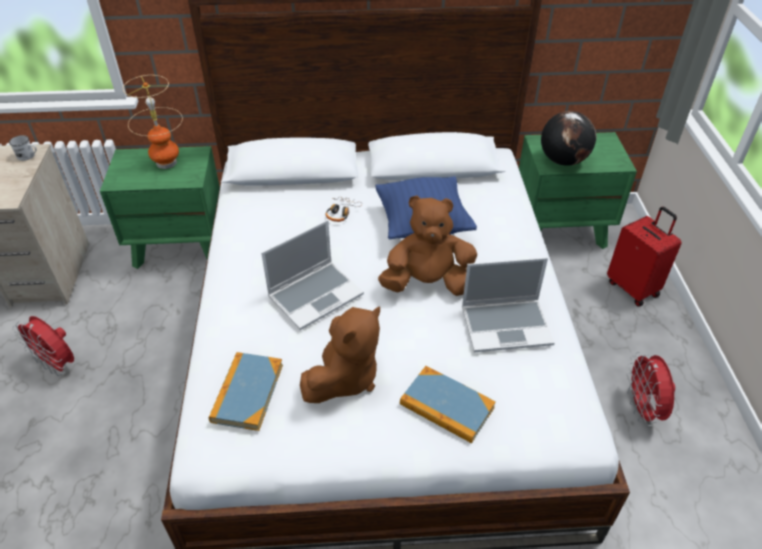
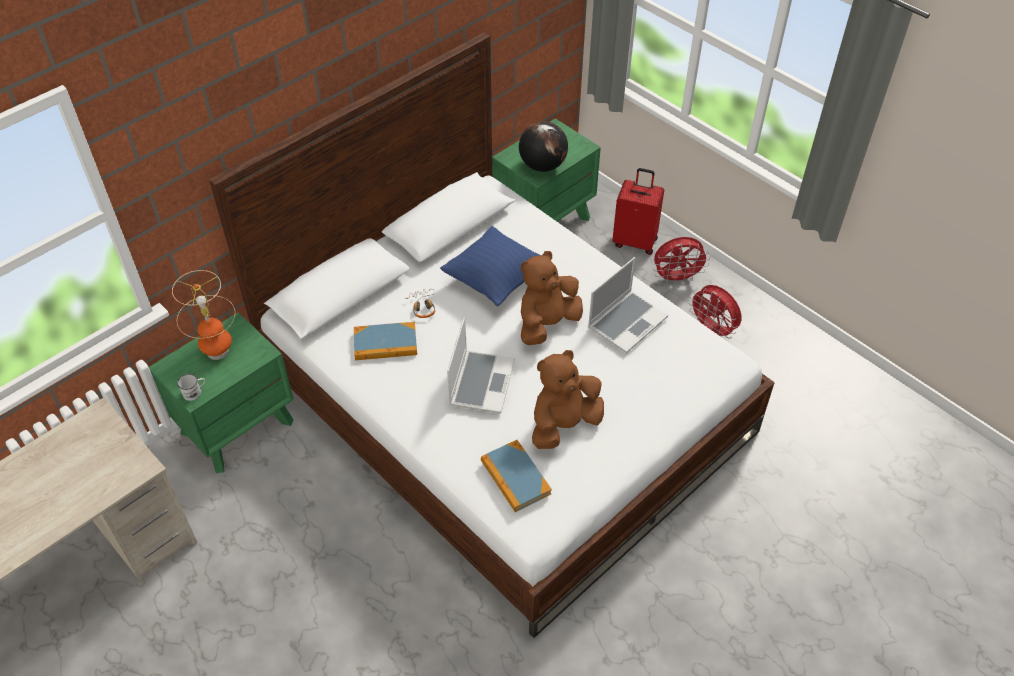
camera: 40 degrees left, 5 degrees up
white mug [9,135,37,161] -> white mug moved to [177,374,206,401]
red fan [12,316,74,376] -> red fan moved to [653,237,710,285]
brown plush toy [300,307,380,403] -> brown plush toy turned 120 degrees counterclockwise [532,350,604,449]
book [400,366,496,443] -> book moved to [354,322,417,360]

